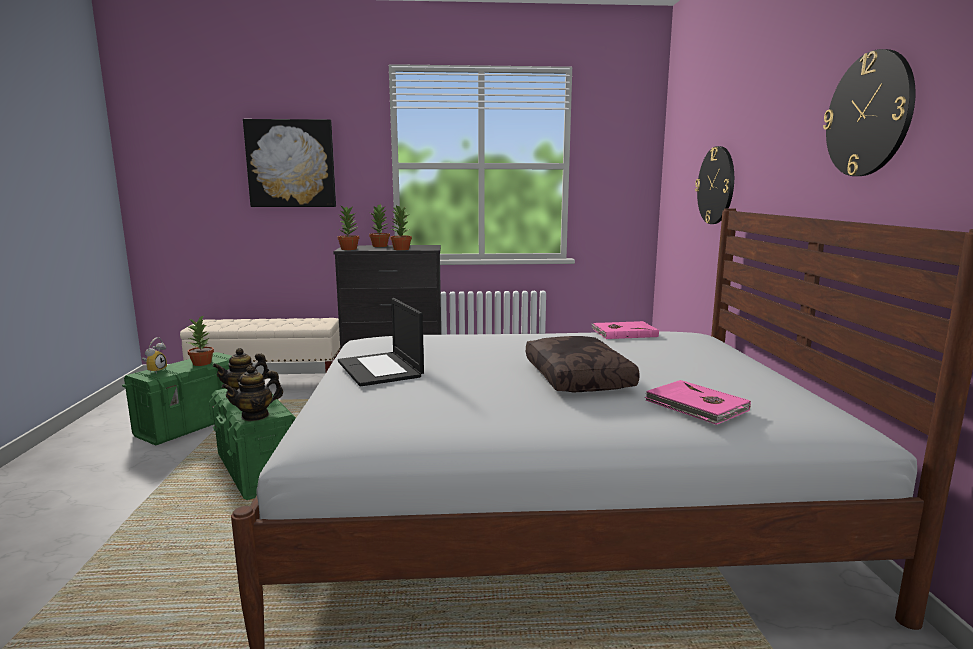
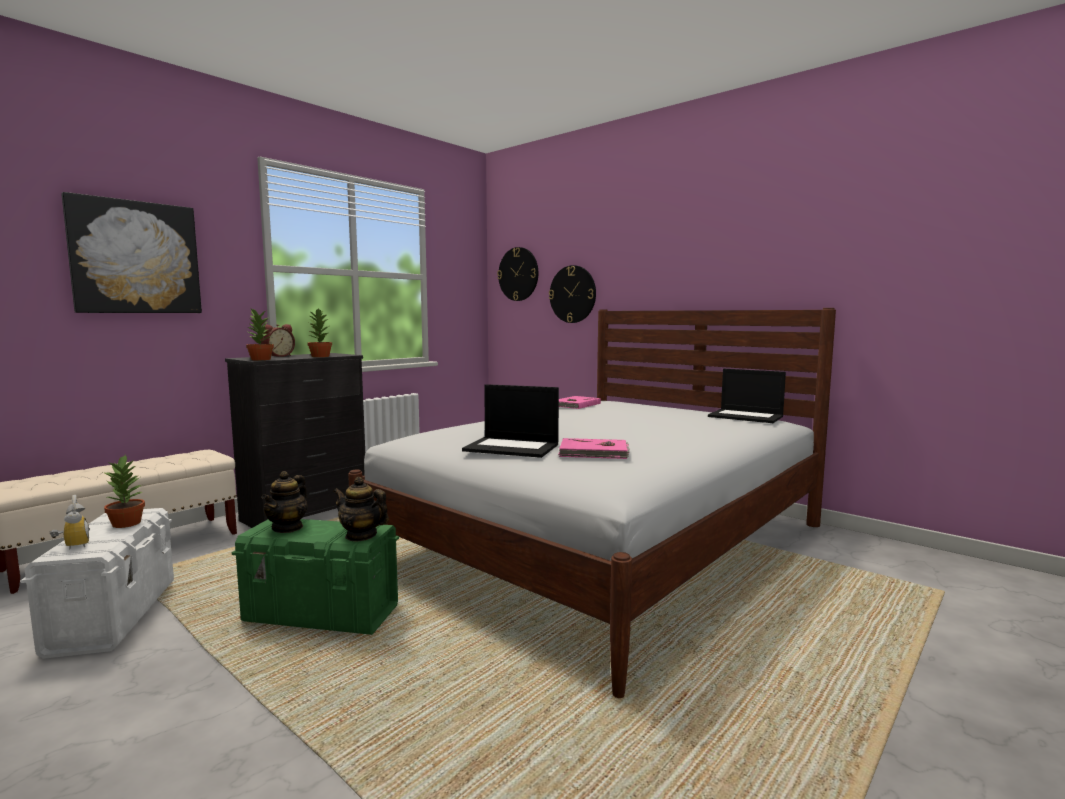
camera: 45 degrees left, 5 degrees down
green storage box [122,352,232,445] -> white storage box [21,508,174,659]
teapot [221,365,283,421] -> teapot turned 105 degrees clockwise [333,477,389,542]
potted plant [369,203,390,247] -> alarm clock [261,324,295,357]
brown pillow [526,336,640,392] -> none
pink book [645,380,751,425] -> pink book moved to [558,438,629,459]
wall clock [823,49,916,176] -> wall clock moved to [497,247,538,301]
none -> laptop [708,369,786,423]

